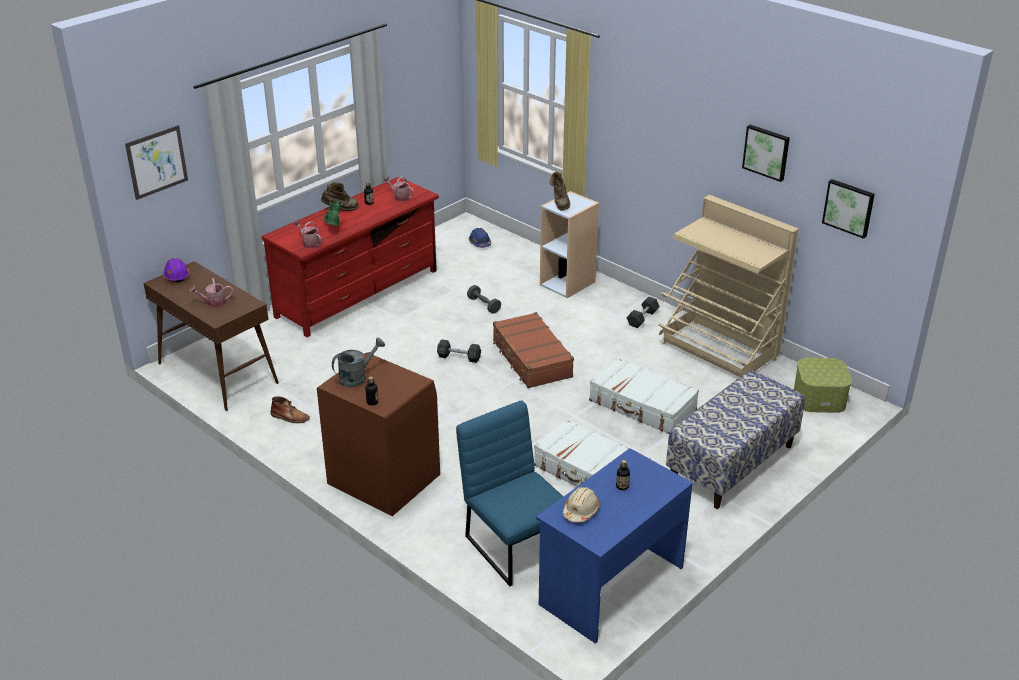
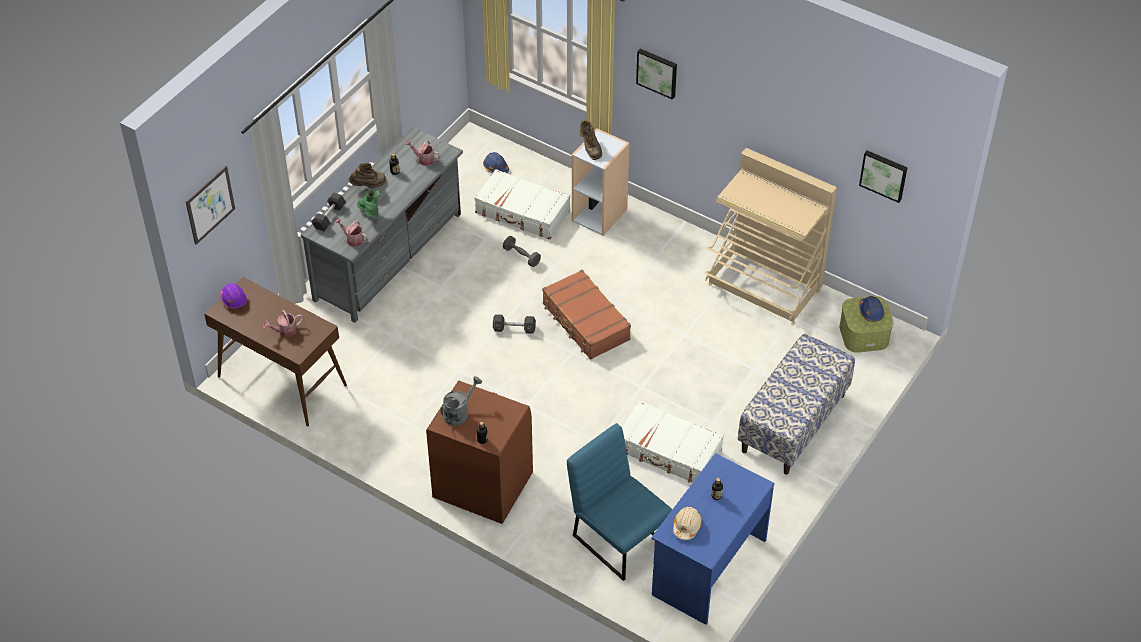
camera: 10 degrees left, 15 degrees up
red dresser [262,177,439,337] -> grey dresser [301,127,463,323]
brown boot [270,396,310,423] -> none
white suitcase [589,357,699,434] -> white suitcase moved to [474,169,570,240]
black dumbbell [627,297,660,328] -> black dumbbell moved to [311,192,346,231]
picture [742,125,790,182] -> picture moved to [636,49,677,99]
none -> blue hard hat [859,296,885,322]

